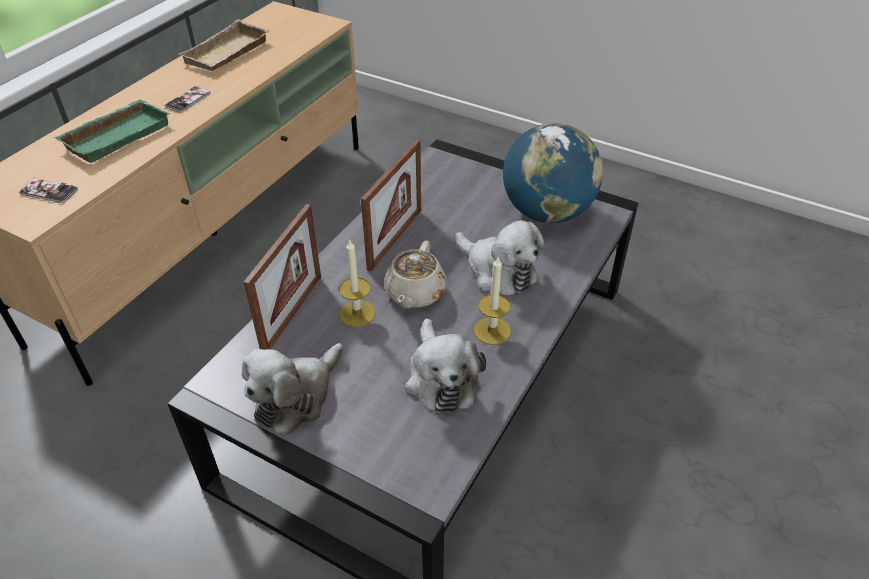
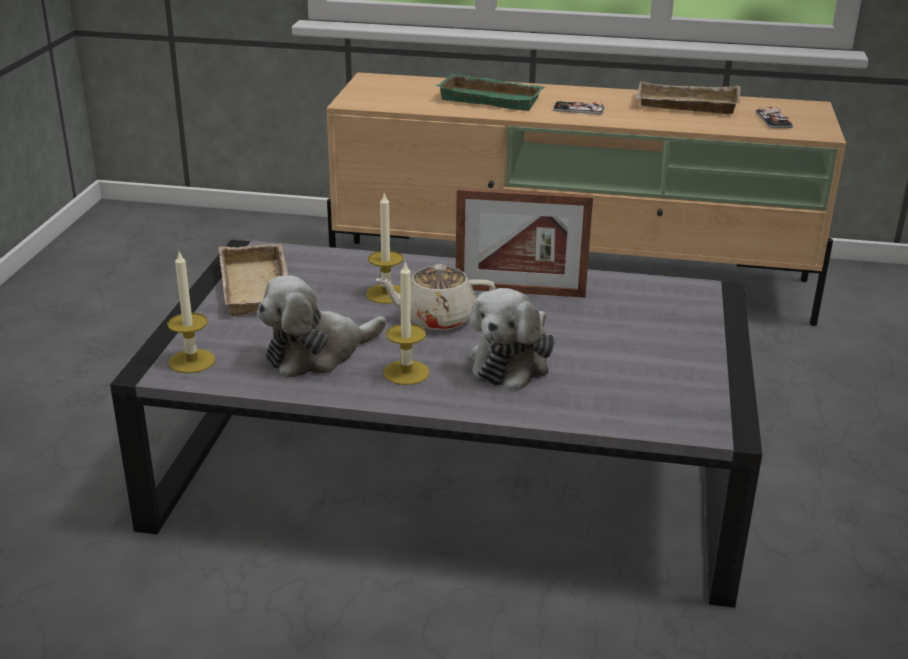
camera: 70 degrees right, 15 degrees down
phone [19,178,78,203] -> phone moved to [755,107,793,128]
plush toy [242,343,343,436] -> beige tray [219,243,288,316]
picture frame [244,204,321,350] -> none
globe [503,123,603,223] -> none
none -> candle [167,252,215,373]

